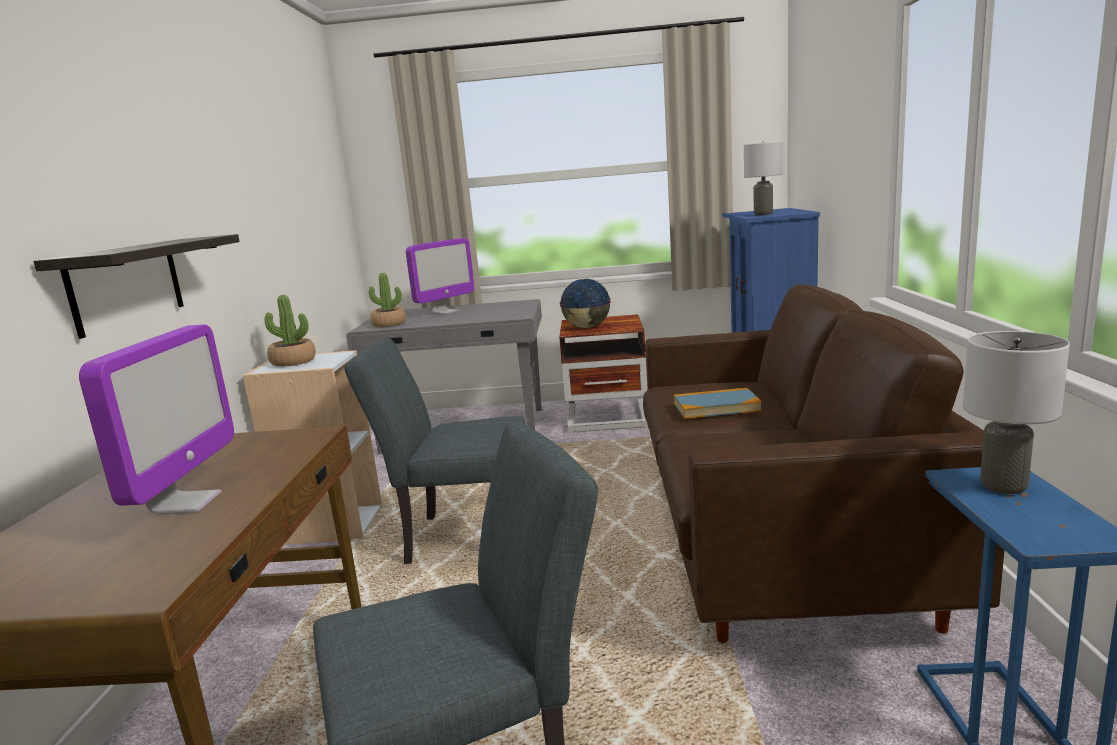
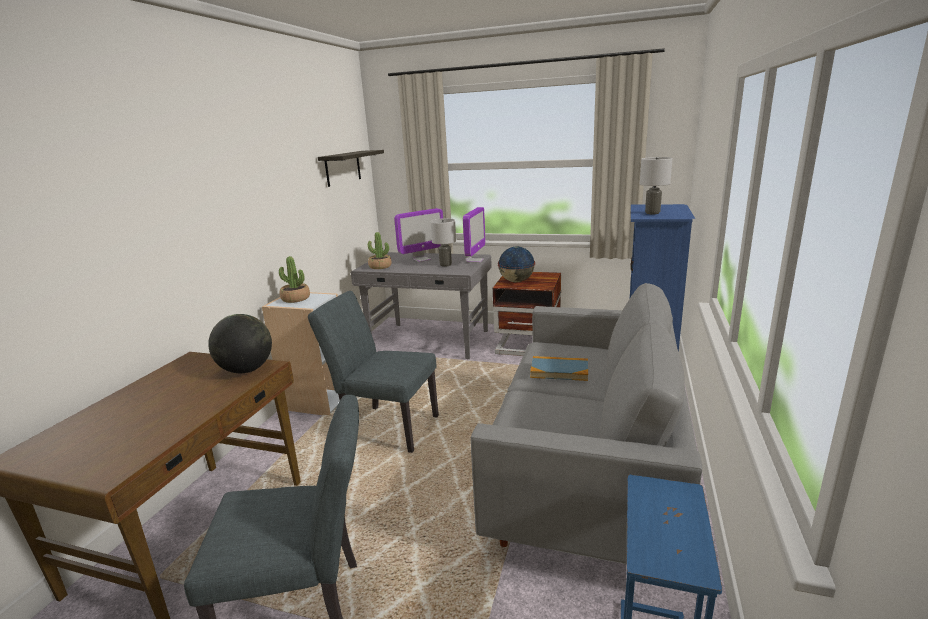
camera: 15 degrees right, 5 degrees up
shelf [34,234,240,339] -> shelf moved to [318,150,384,187]
monitor [79,324,234,514] -> monitor moved to [463,207,485,263]
brown sofa [643,284,1005,643] -> grey sofa [471,283,702,565]
white table lamp [963,331,1070,494] -> white table lamp moved to [430,218,456,267]
none -> globe [208,314,272,373]

